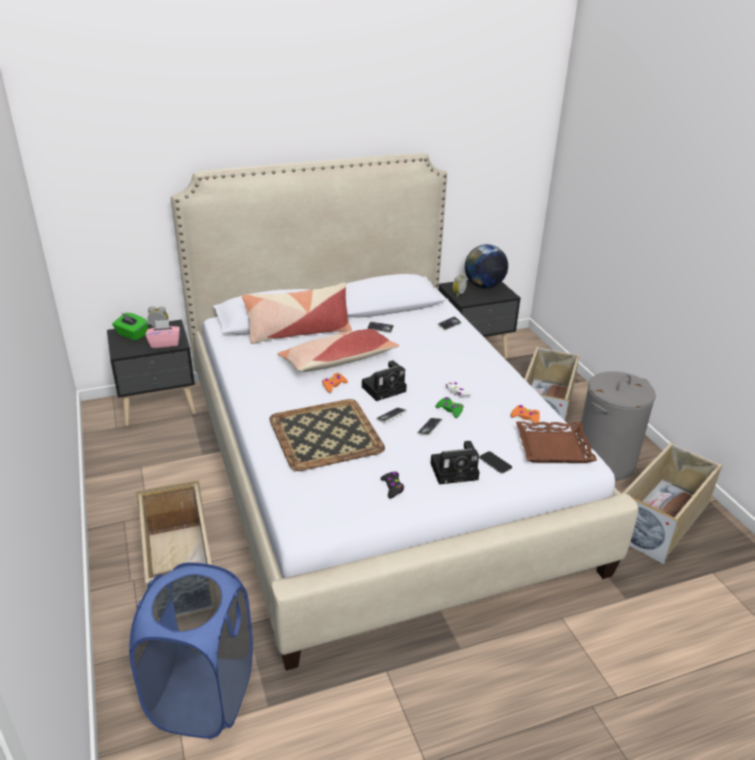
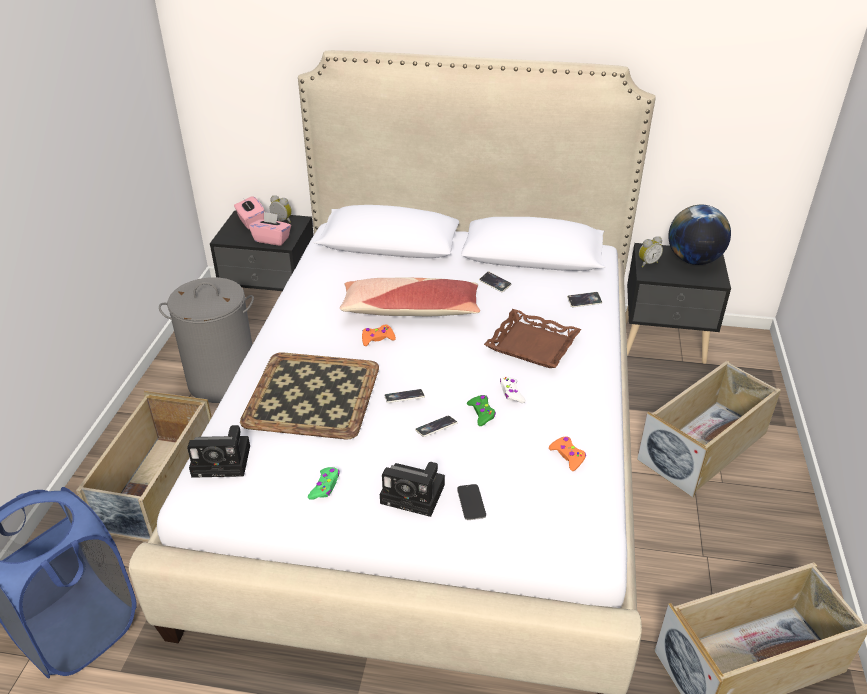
camera: 30 degrees right, 5 degrees up
green tissue box [112,313,148,341] -> pink tissue box [234,196,265,229]
pillow [242,283,352,344] -> none
camera [362,361,407,401] -> camera moved to [187,425,250,478]
black game controller [380,471,404,499] -> green game controller [308,467,340,500]
brown tray [516,422,597,463] -> brown tray moved to [484,309,581,368]
grey laundry basket [580,371,656,481] -> grey laundry basket moved to [159,277,254,403]

